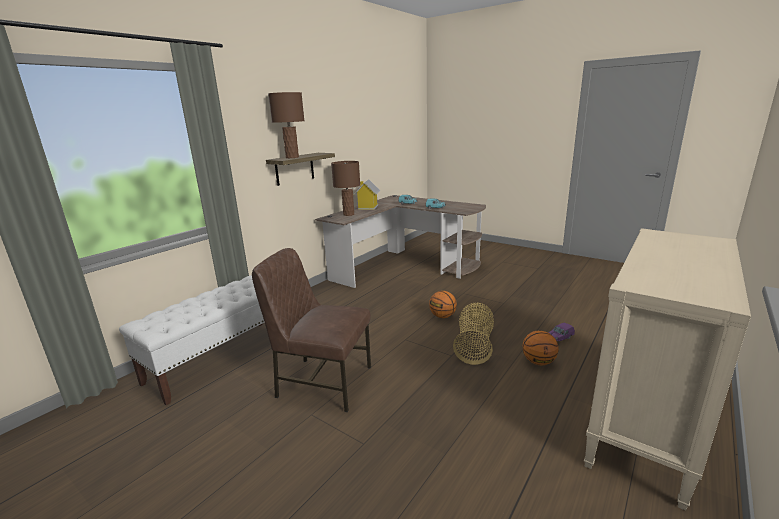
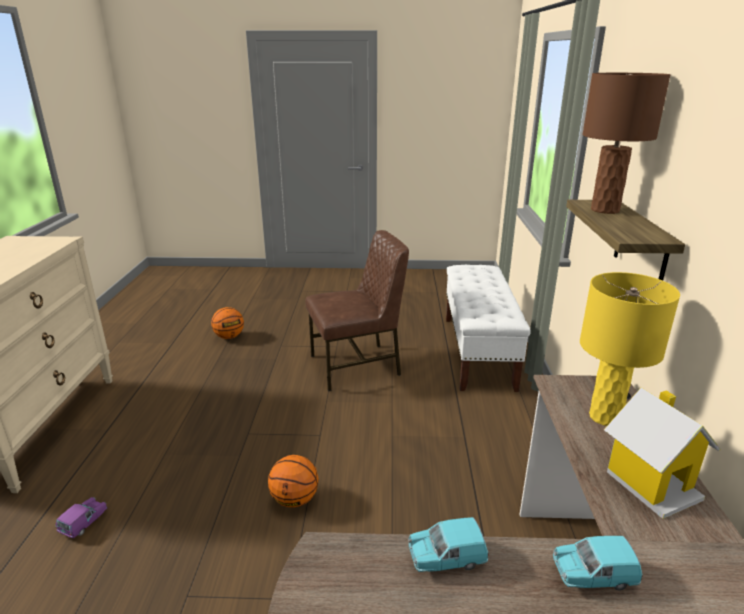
camera: 145 degrees right, 5 degrees up
brown table lamp [331,161,360,216] -> yellow table lamp [580,272,680,426]
basket [453,303,494,365] -> none
basketball [522,331,559,365] -> basketball moved to [211,307,244,339]

